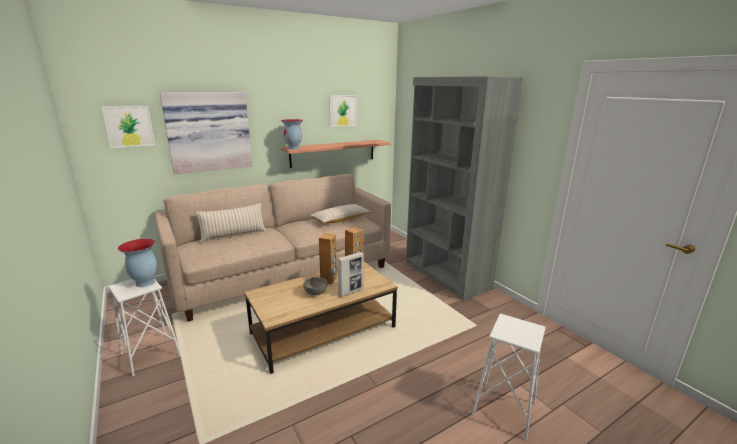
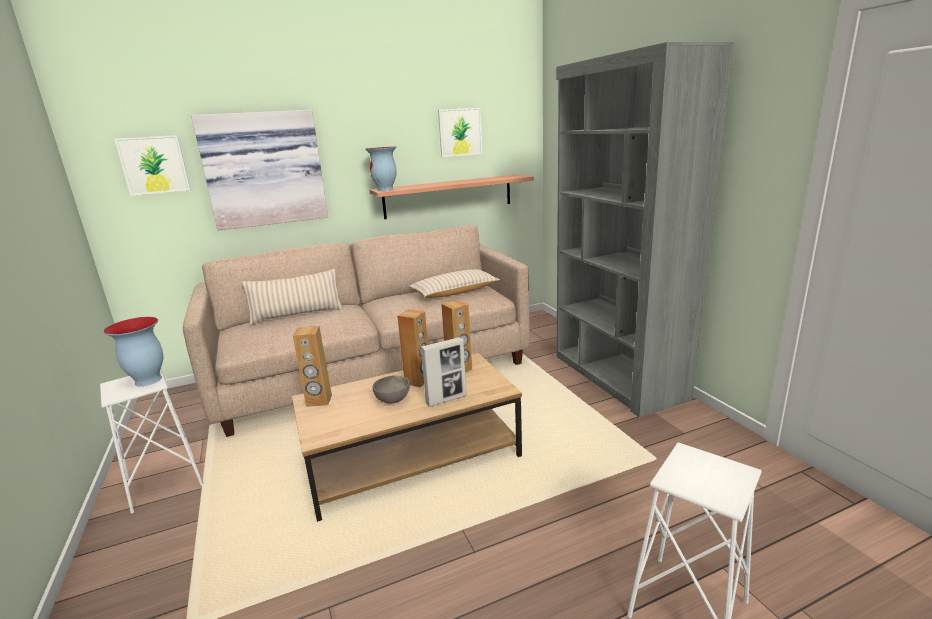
camera: 10 degrees right, 0 degrees up
none -> brown speaker [293,326,332,407]

